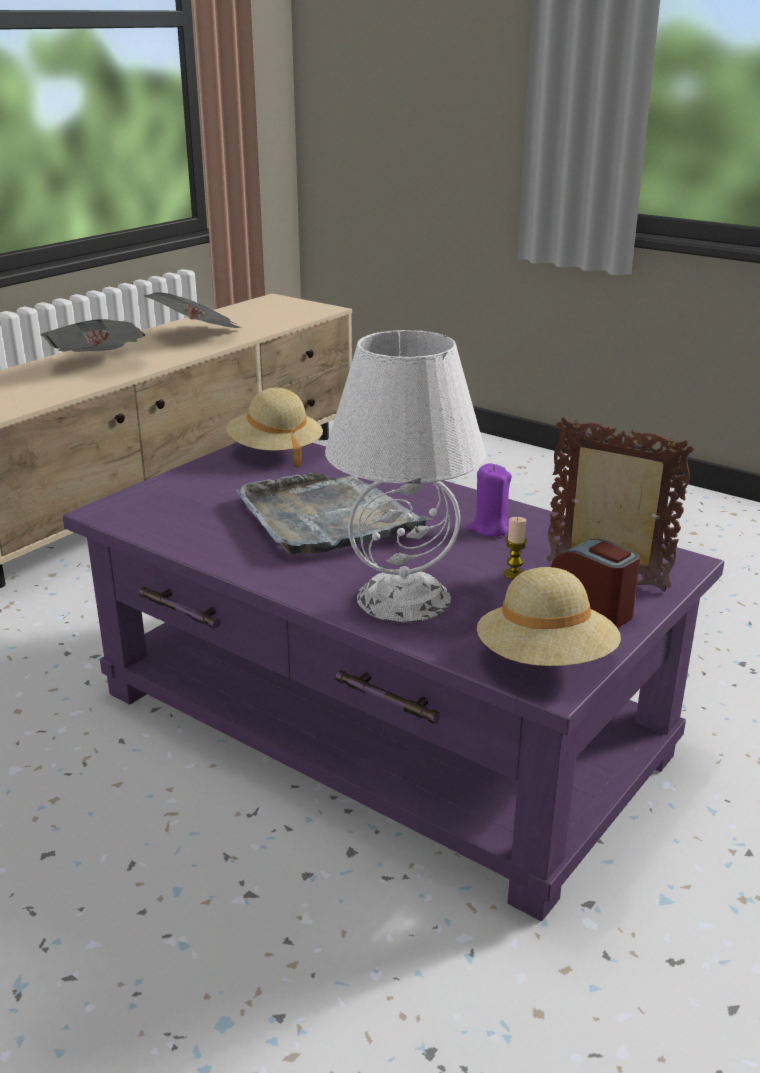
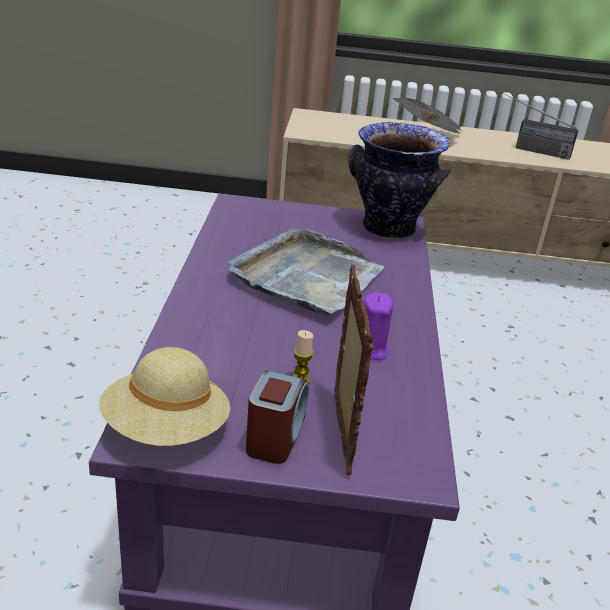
camera: 55 degrees right, 5 degrees up
newspaper [144,292,241,328] -> radio [499,92,578,160]
beige hat [226,388,323,468] -> vase [349,122,451,239]
white table lamp [325,330,486,622] -> none

